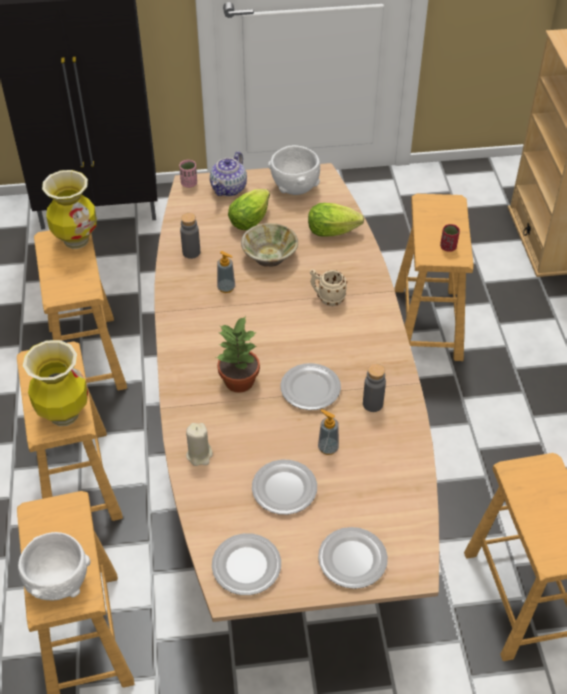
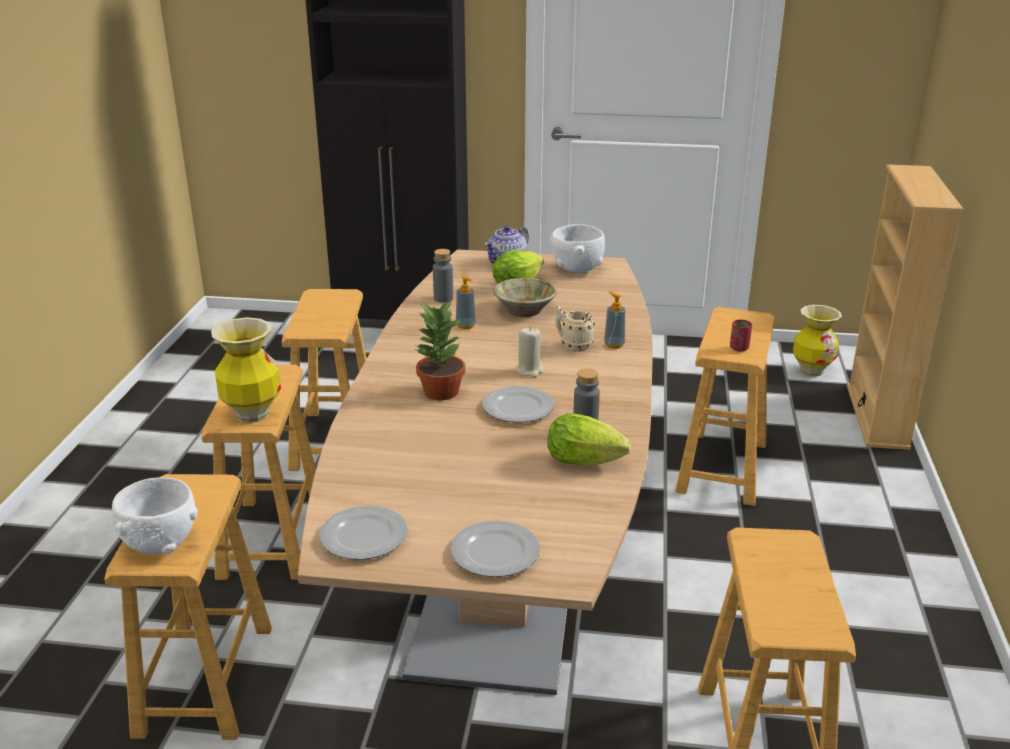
camera: 15 degrees right, 20 degrees down
vase [42,170,97,249] -> vase moved to [793,305,842,377]
pink cup [179,160,197,188] -> none
beige candle [186,423,213,466] -> beige candle moved to [516,327,543,377]
plate [252,459,317,515] -> none
lettuce [308,203,364,237] -> lettuce moved to [548,413,631,466]
soap dispenser [318,409,339,455] -> soap dispenser moved to [604,291,625,349]

